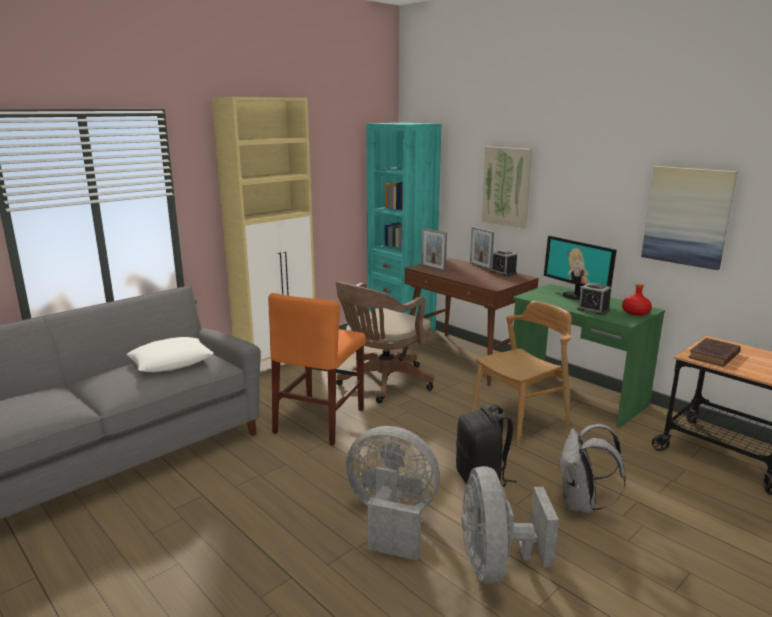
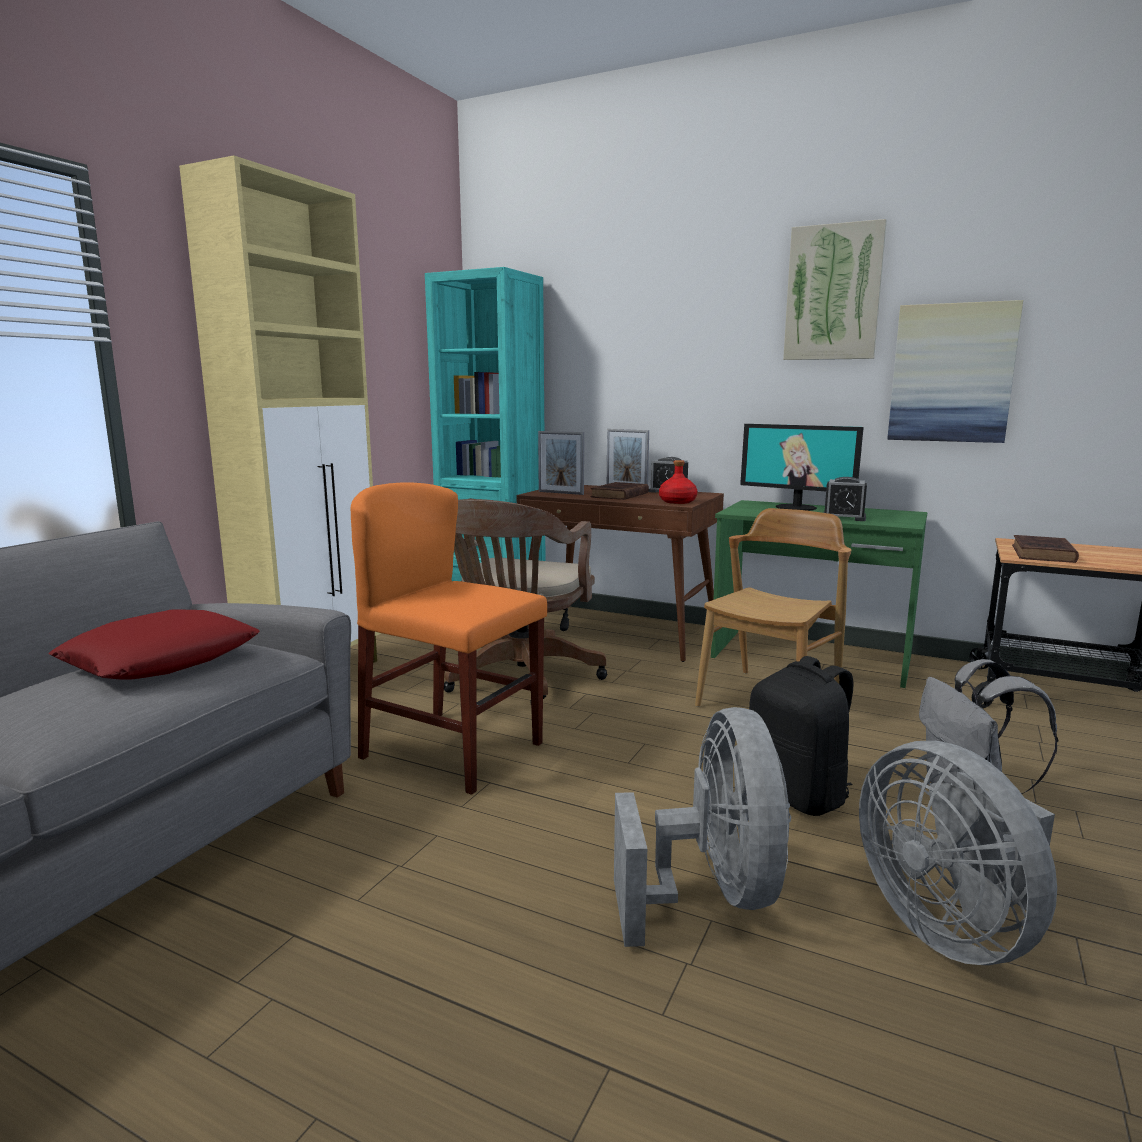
camera: 20 degrees left, 5 degrees down
white pillow [126,337,214,372] -> red pillow [48,609,260,679]
orange chair [268,293,366,446] -> orange chair turned 120 degrees clockwise [351,482,547,795]
grey fan [346,426,440,560] -> grey fan turned 90 degrees clockwise [614,707,791,947]
picture [482,147,532,228] -> picture moved to [783,219,887,360]
red bottle [622,283,652,316] -> red bottle moved to [659,460,697,504]
none -> brown book [590,482,649,500]

